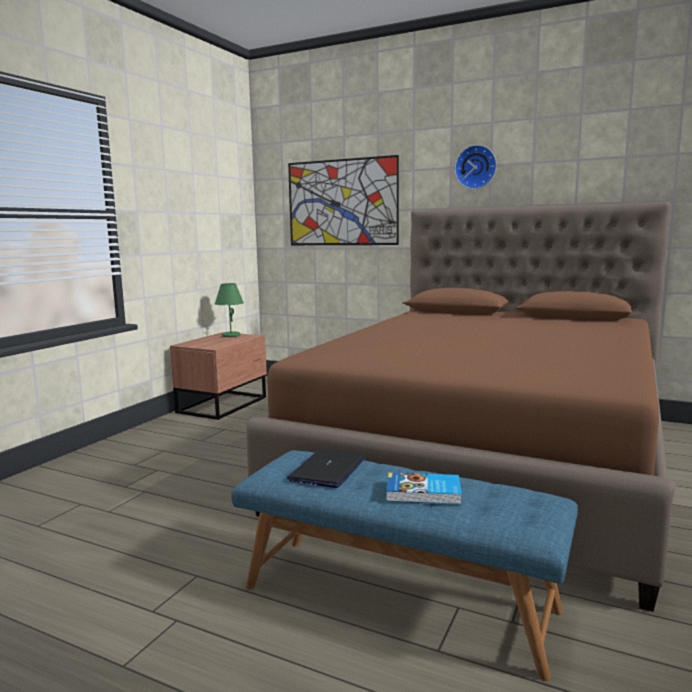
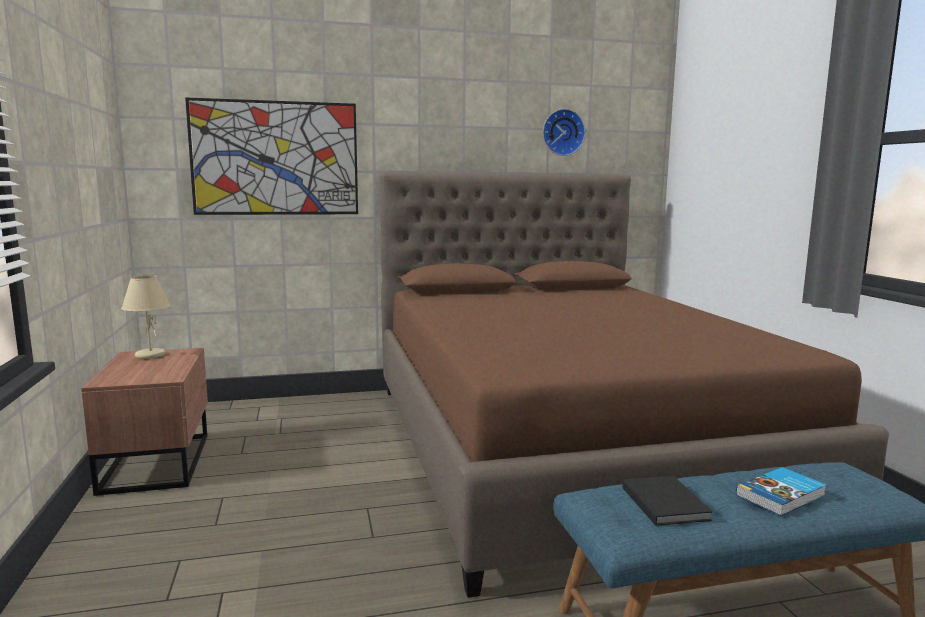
camera: 40 degrees left, 0 degrees up
green table lamp [215,283,244,337] -> beige table lamp [121,275,171,359]
laptop [287,449,366,488] -> black book [623,476,712,526]
wall clock [455,145,497,189] -> wall clock moved to [543,109,585,156]

